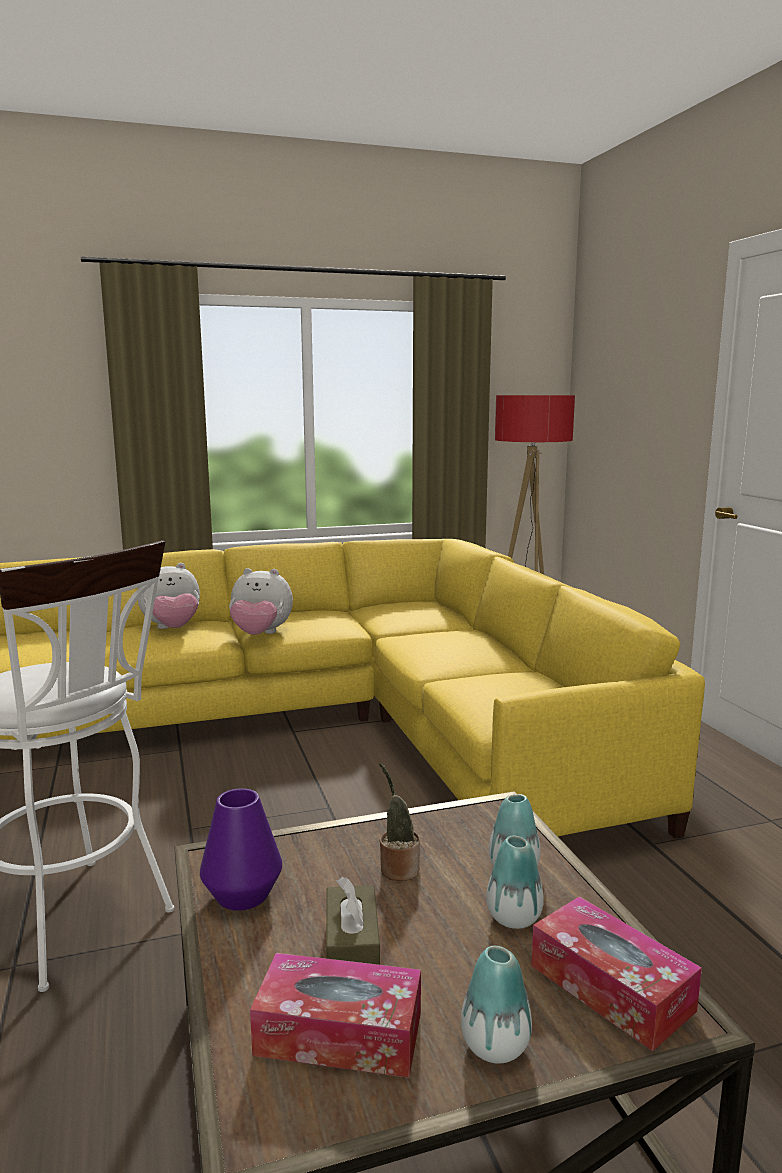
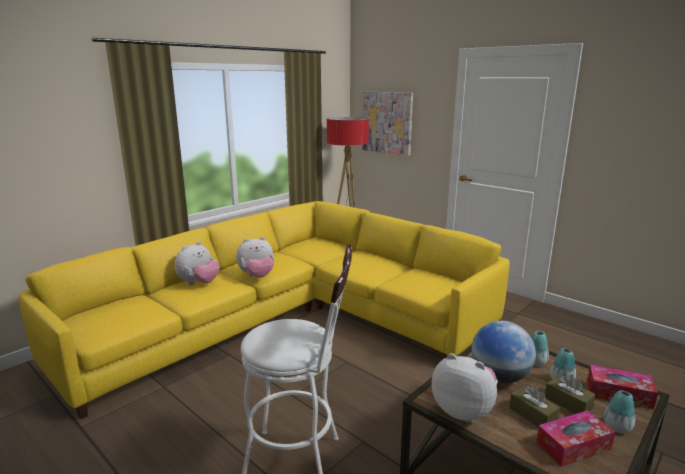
camera: 30 degrees left, 5 degrees up
purple vase [200,788,282,911] -> plush toy [432,353,498,422]
potted plant [379,763,420,881] -> globe [472,321,536,383]
none -> picture [362,91,413,156]
none -> brown tissue box [545,374,596,414]

